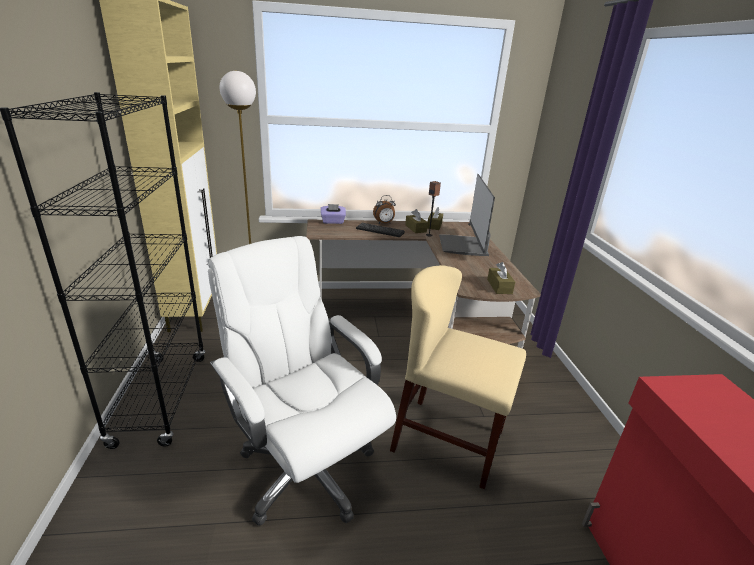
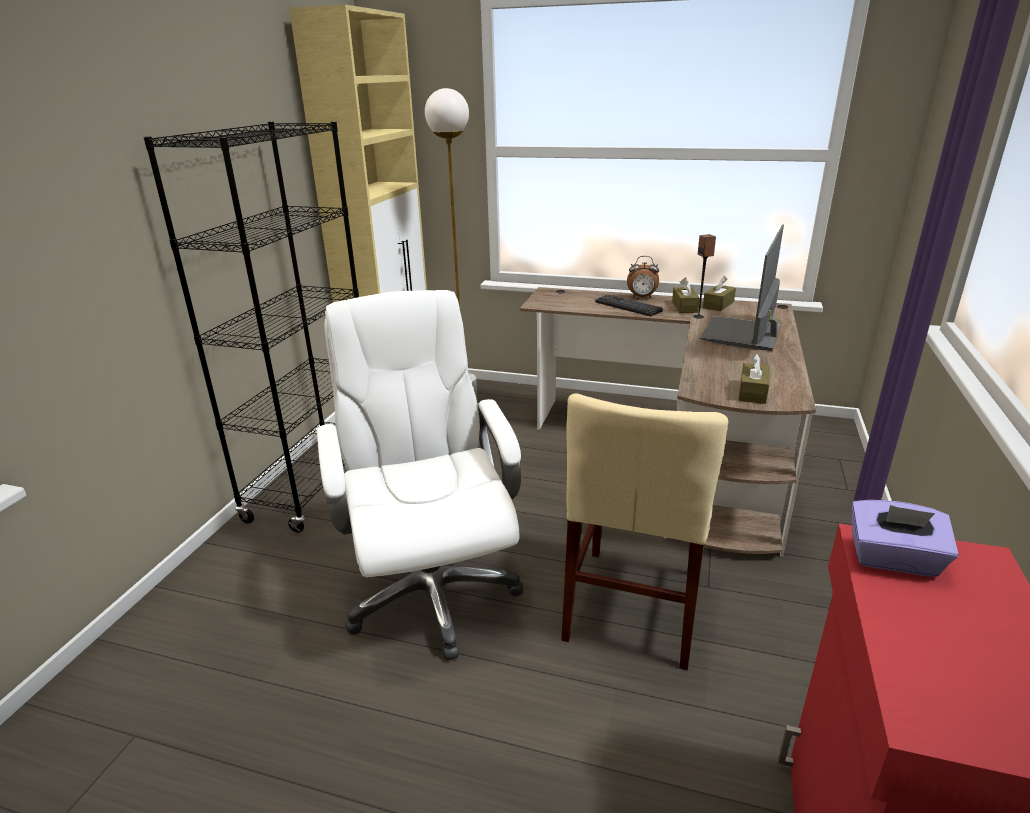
camera: 25 degrees right, 0 degrees up
purple tissue box [321,204,346,224] -> purple tissue box moved to [851,500,958,577]
beige chair [390,265,526,489] -> beige chair turned 120 degrees counterclockwise [561,393,728,670]

